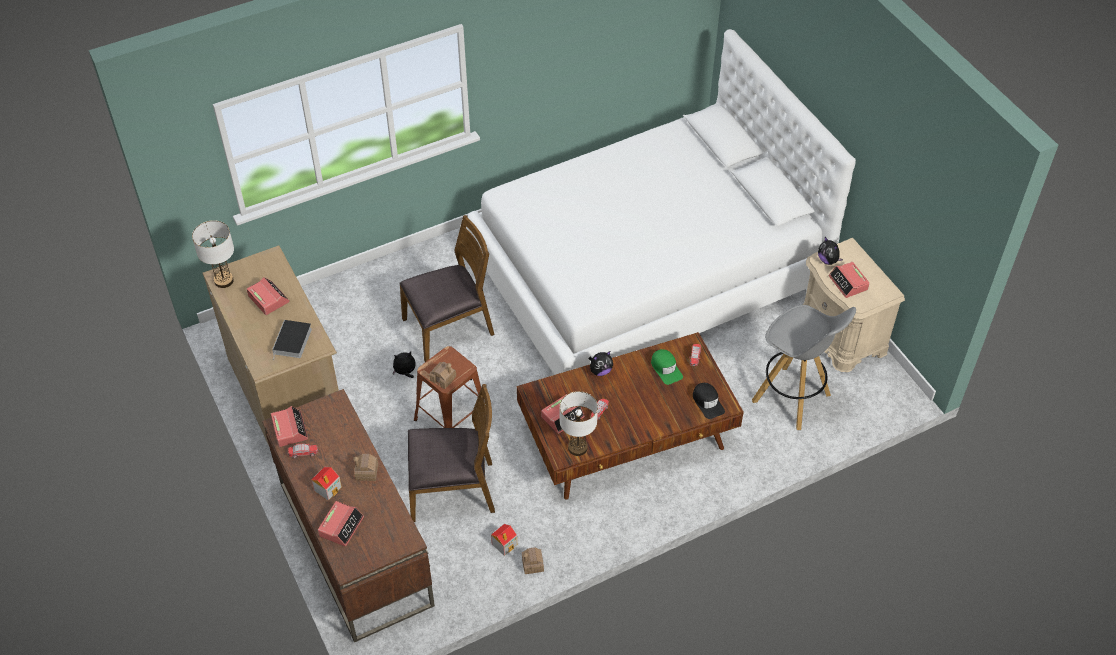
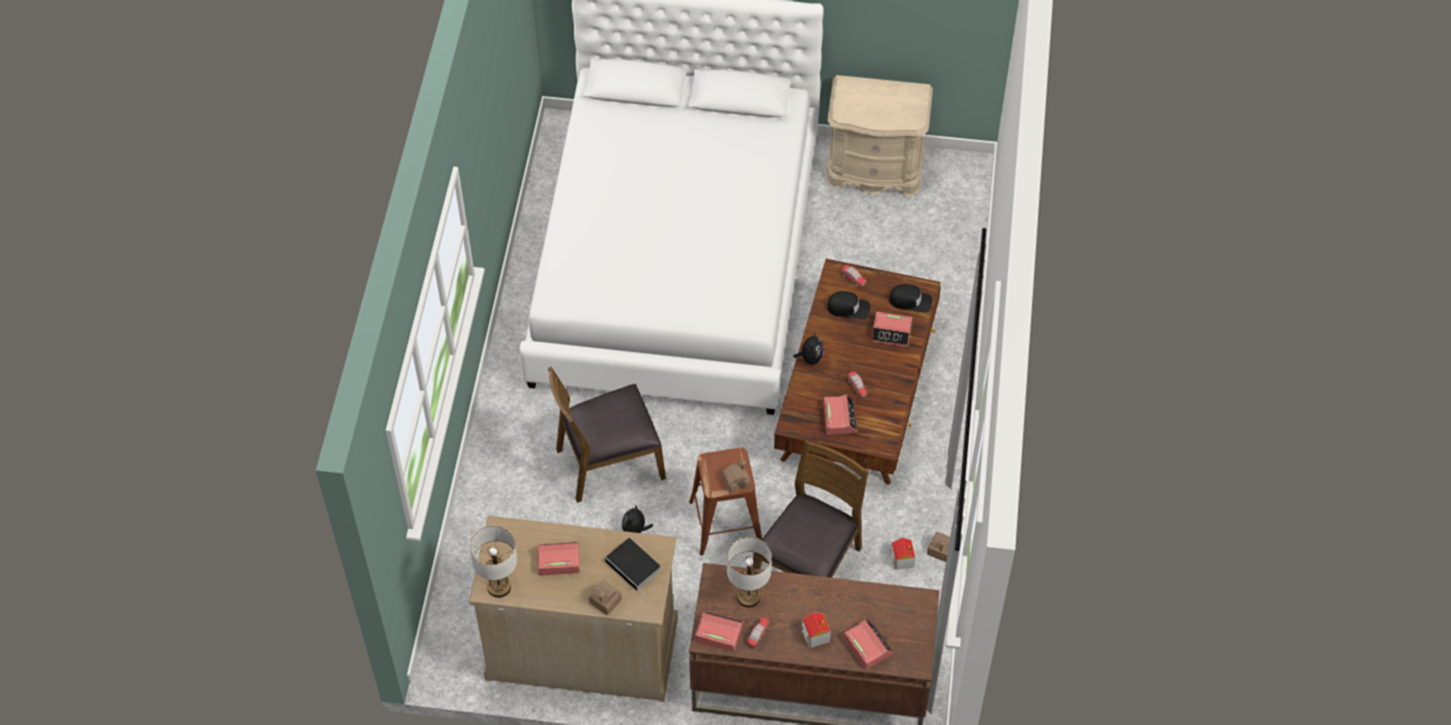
camera: 55 degrees left, 5 degrees up
toy house [353,454,378,481] -> toy house moved to [589,580,622,615]
brown chair [399,215,495,362] -> brown chair turned 120 degrees counterclockwise [548,367,666,503]
table lamp [560,391,598,456] -> table lamp moved to [727,537,772,608]
green cap [651,349,683,385] -> black cap [827,291,870,319]
grey stool [752,305,856,430] -> none
plush toy [818,237,843,265] -> none
alarm clock [829,262,870,298] -> alarm clock moved to [871,312,912,347]

